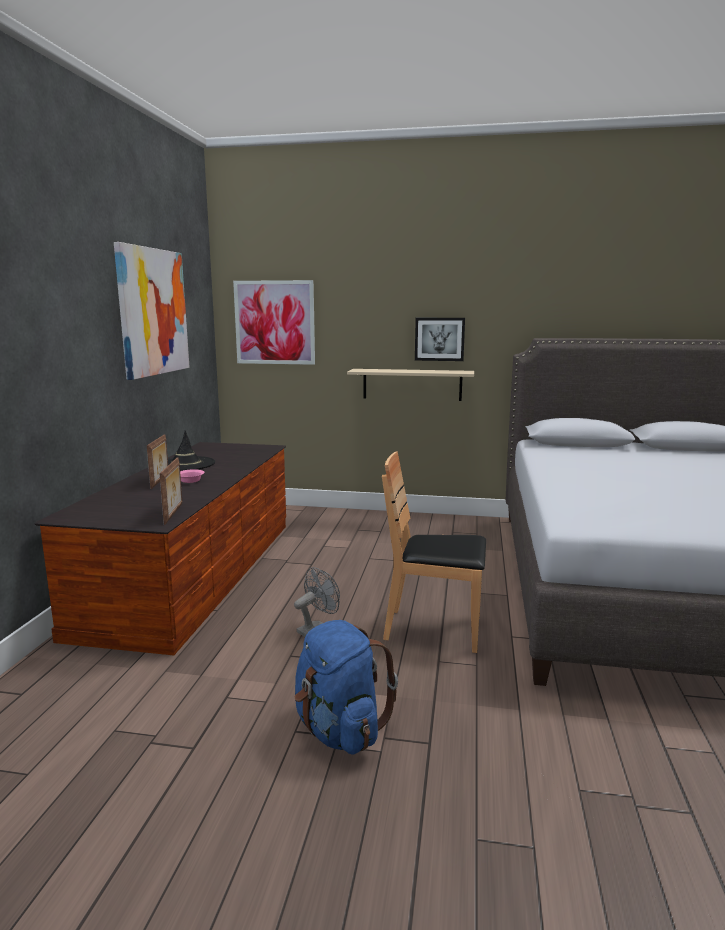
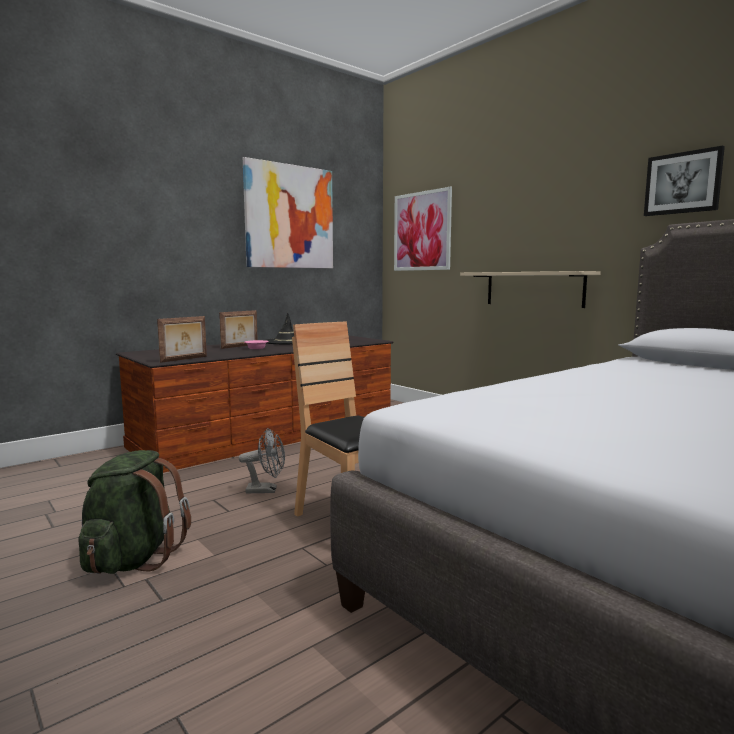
camera: 40 degrees right, 5 degrees down
blue backpack [295,620,398,755] -> green backpack [78,450,191,574]
picture [415,318,465,361] -> picture moved to [644,146,725,216]

